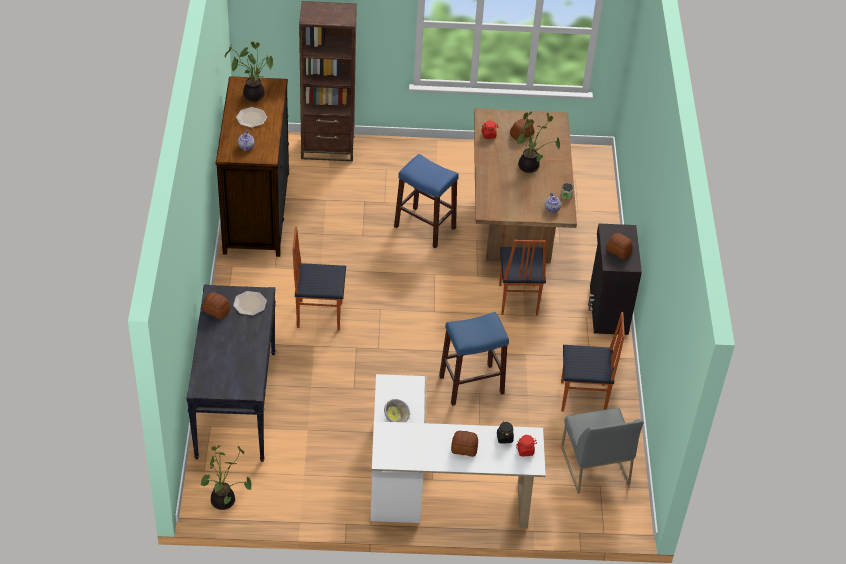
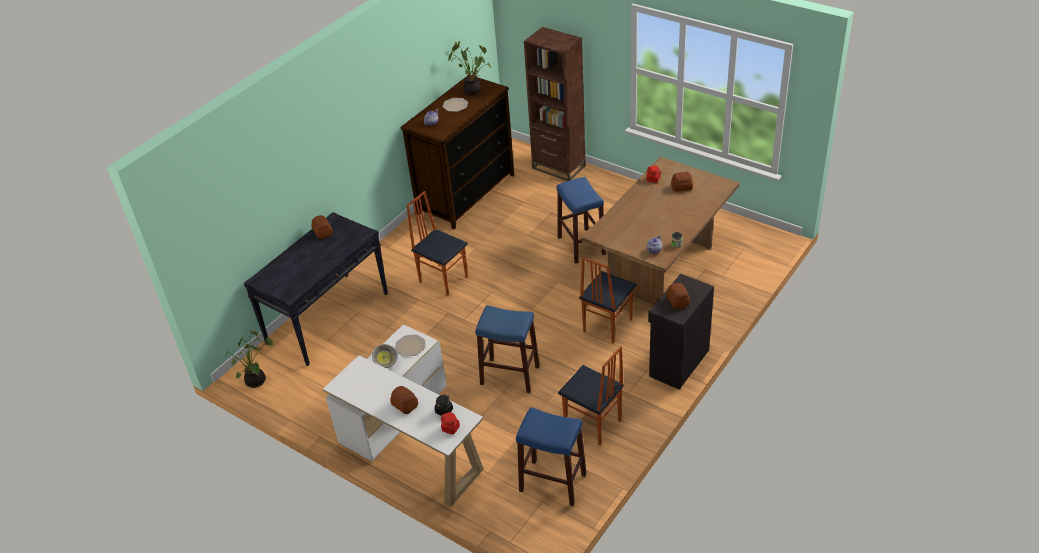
camera: 40 degrees right, 5 degrees down
plate [233,291,267,315] -> plate moved to [396,335,425,357]
potted plant [517,112,560,173] -> none
grey chair [561,408,644,494] -> blue stool [516,407,586,506]

